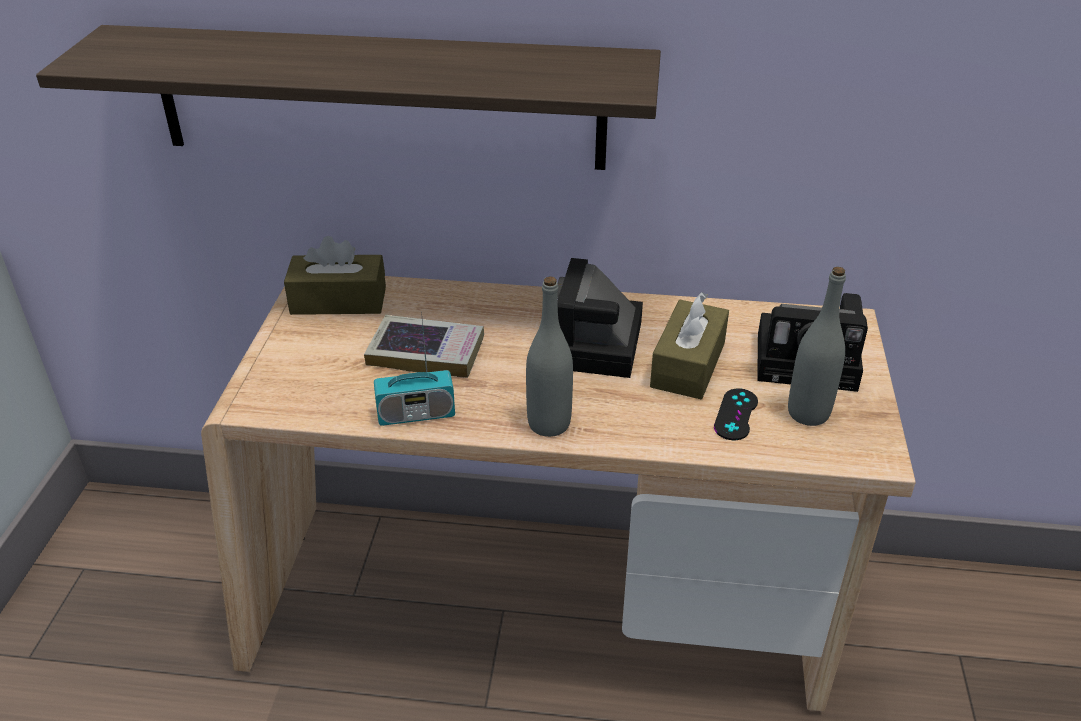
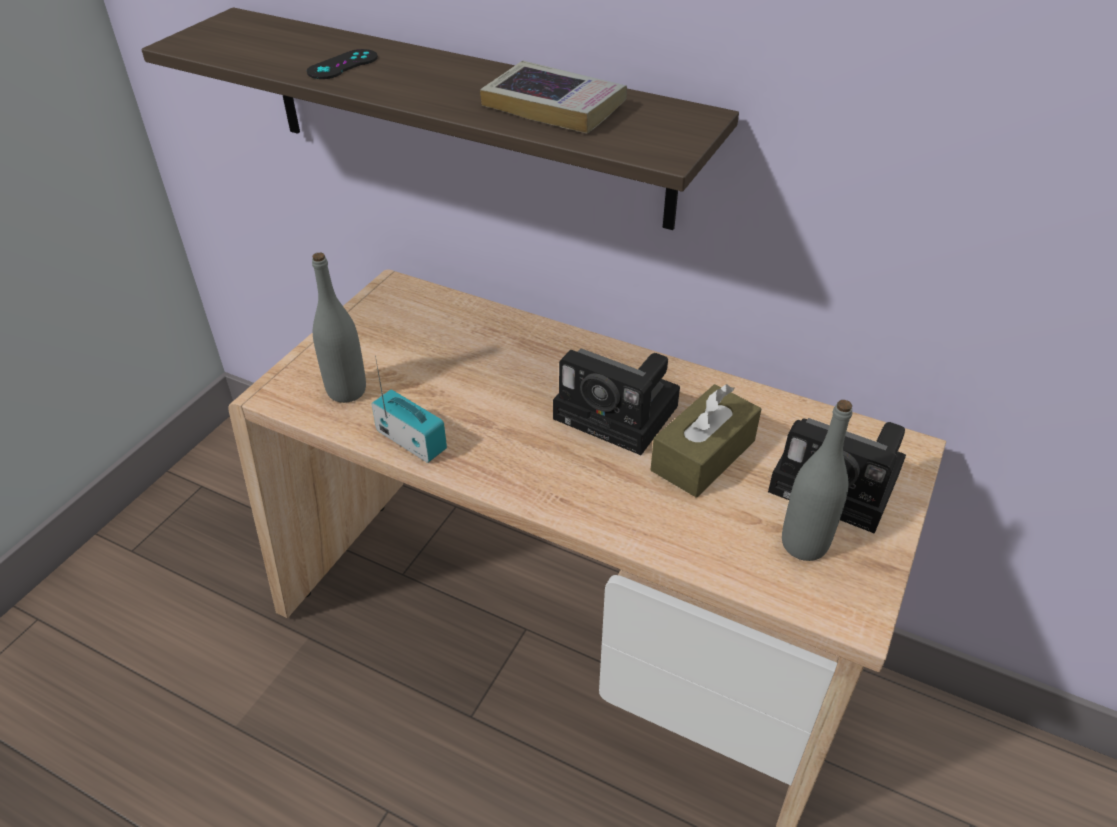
camera: 20 degrees right, 5 degrees up
brown tissue box [284,236,386,315] -> none
book [364,315,484,378] -> book moved to [480,61,627,134]
radio [374,311,455,426] -> radio turned 150 degrees counterclockwise [371,355,447,463]
grey bottle [526,276,573,437] -> grey bottle moved to [312,252,366,403]
camera [557,258,643,378] -> camera turned 90 degrees counterclockwise [553,348,680,455]
black game controller [714,388,758,440] -> black game controller moved to [307,49,378,79]

